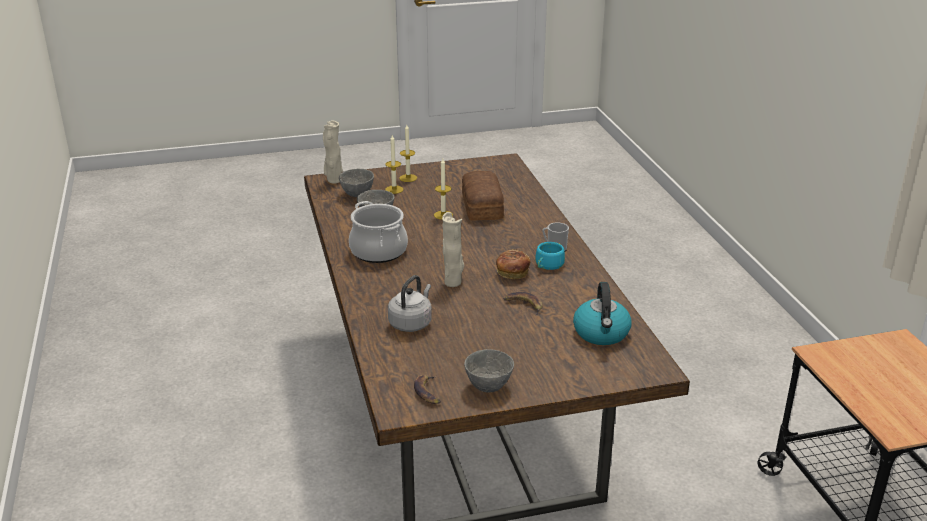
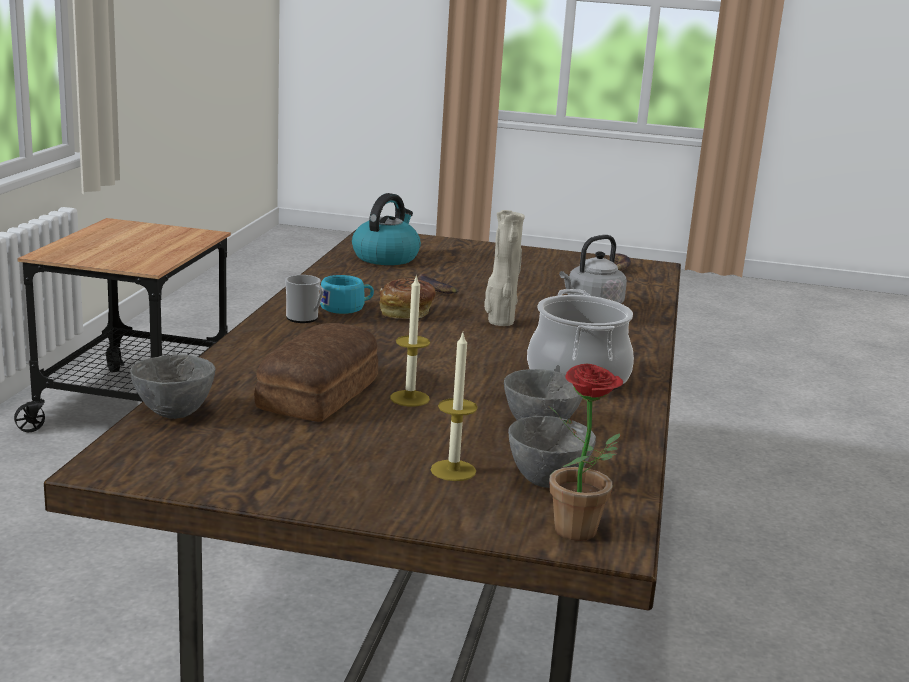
camera: 155 degrees left, 10 degrees down
beige vase [323,120,343,183] -> potted plant [549,364,623,541]
candle [399,125,417,182] -> none
grey bowl [464,349,514,393] -> grey bowl moved to [130,354,216,419]

